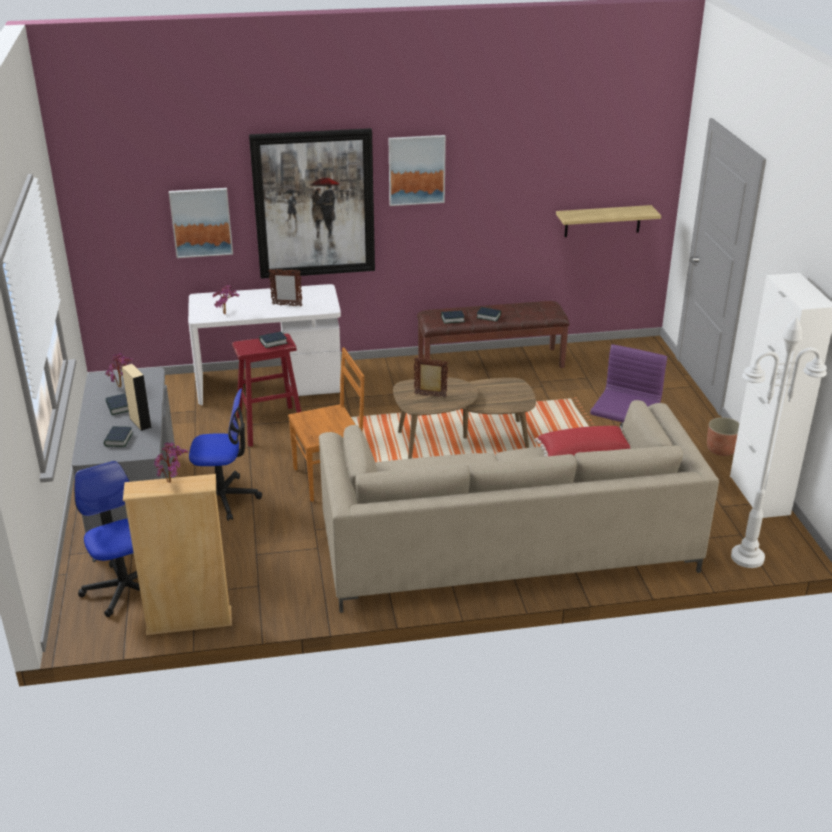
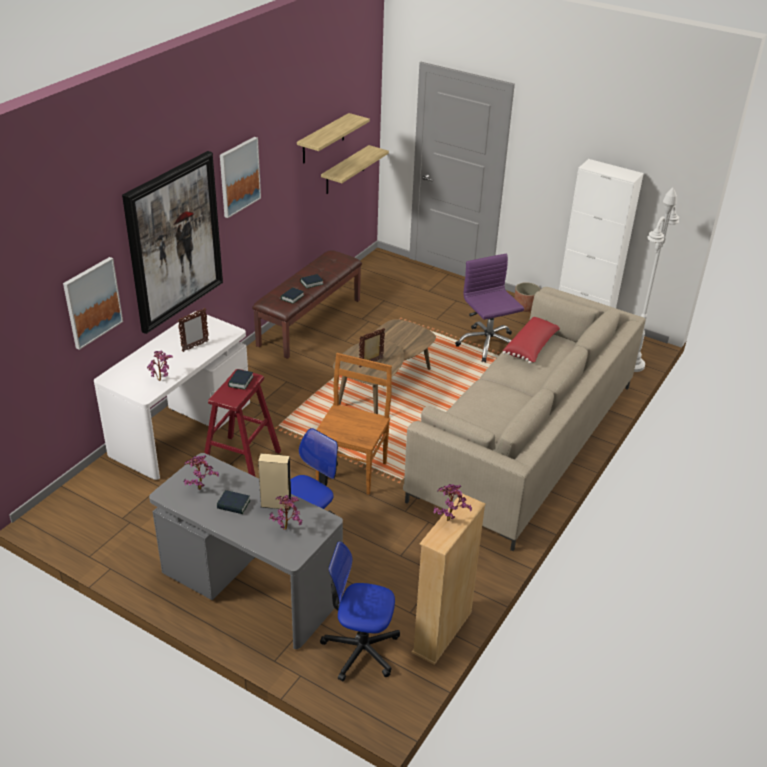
camera: 50 degrees left, 5 degrees up
book [104,426,133,447] -> potted plant [269,495,303,530]
none -> shelf [297,113,370,164]

